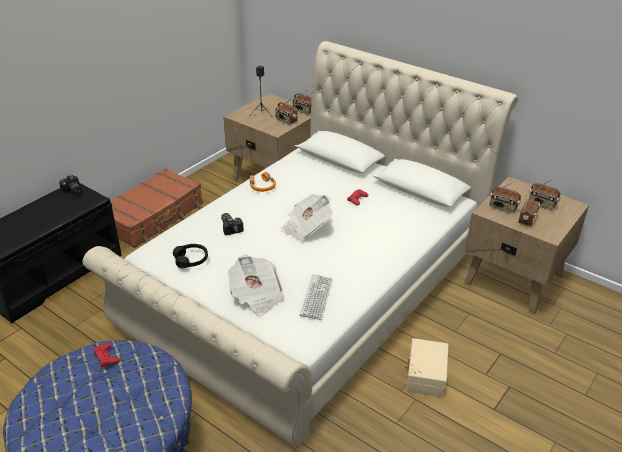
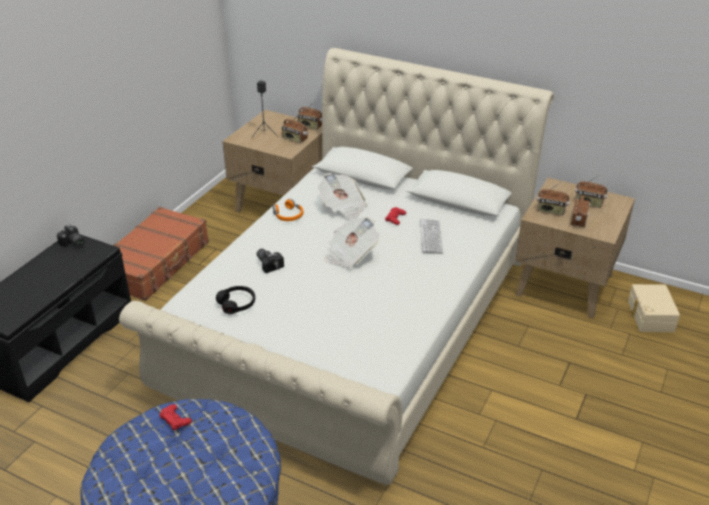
camera: 10 degrees left, 0 degrees up
newspaper [228,255,284,316] -> newspaper moved to [318,173,368,219]
keyboard [300,274,333,320] -> keyboard moved to [420,219,443,254]
beige storage box [405,338,449,398] -> beige storage box moved to [628,284,680,332]

